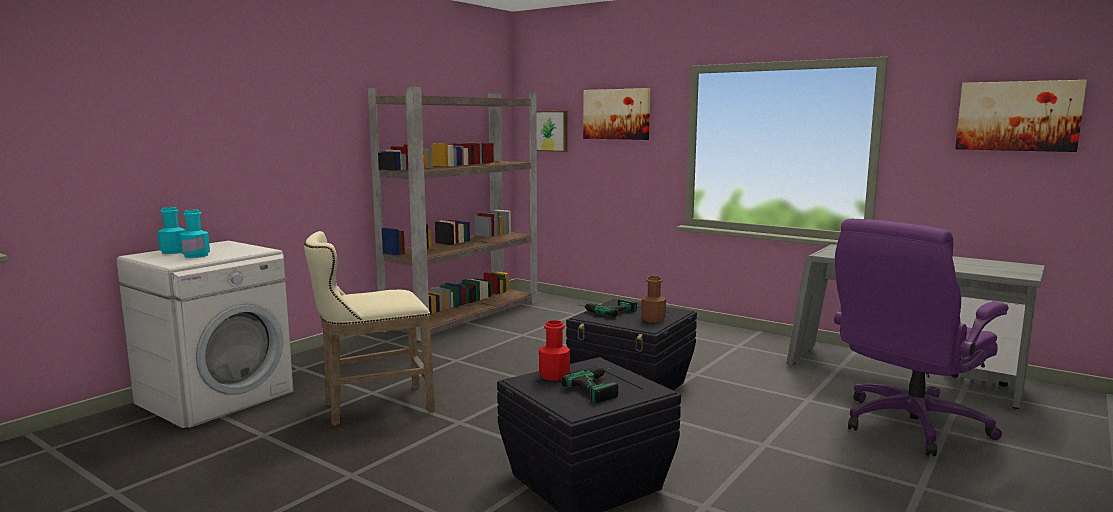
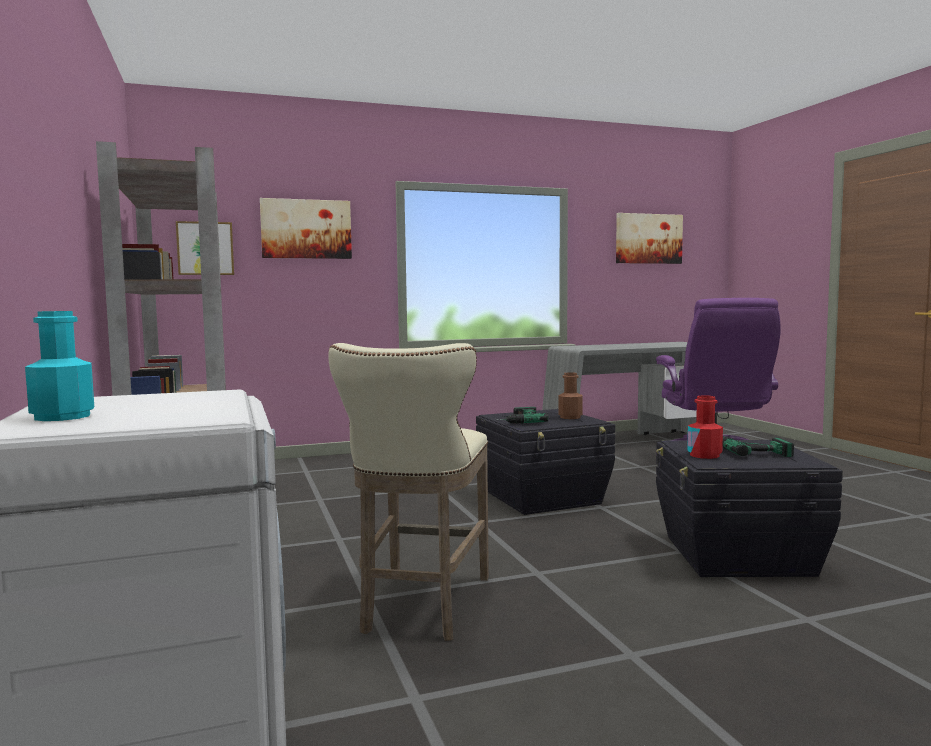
camera: 55 degrees left, 5 degrees down
turquoise bottle [180,210,210,258] -> none

